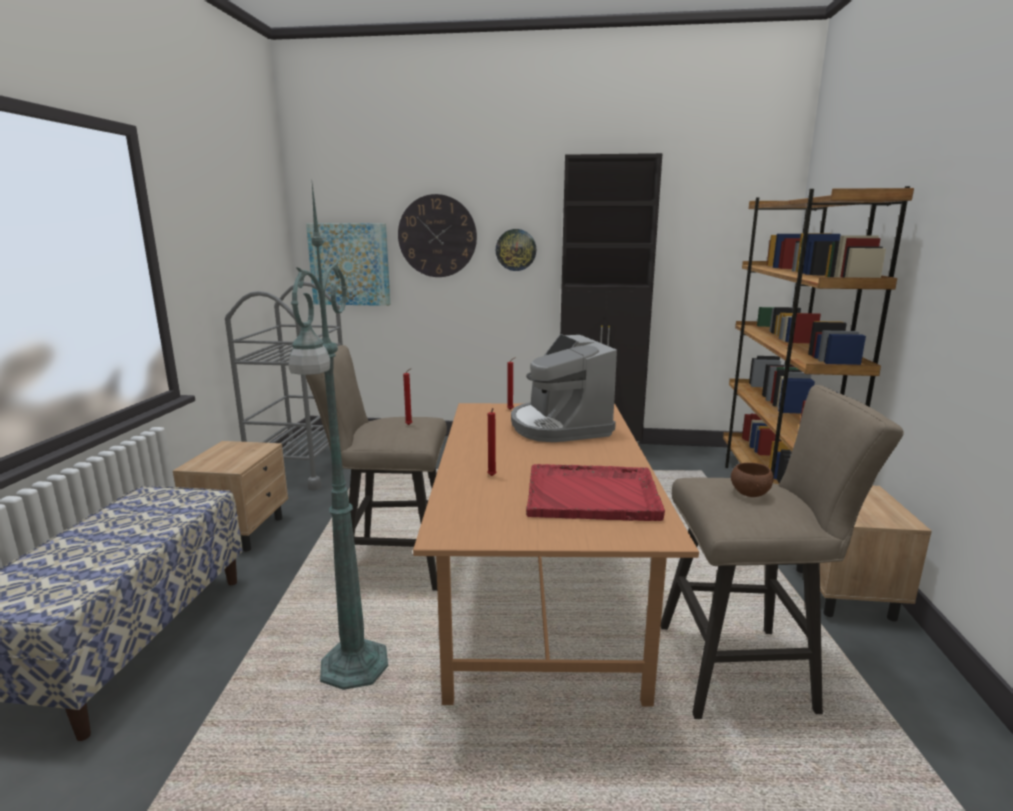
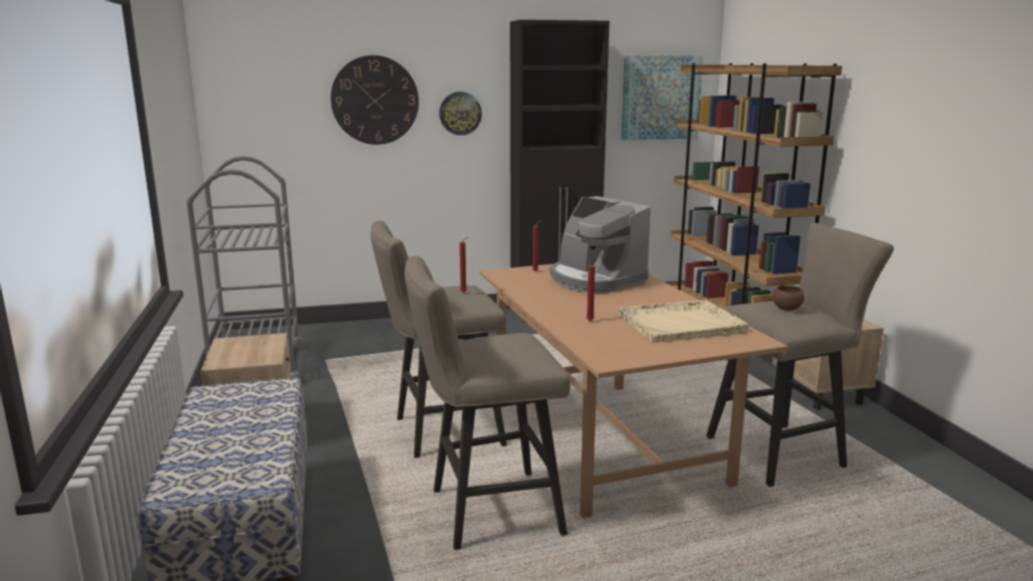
camera: 20 degrees left, 0 degrees up
green floor lamp [288,184,388,690] -> beige stool [405,256,571,550]
picture [306,223,390,306] -> picture moved to [621,55,703,140]
red tray [526,464,665,521] -> beige tray [618,300,749,343]

